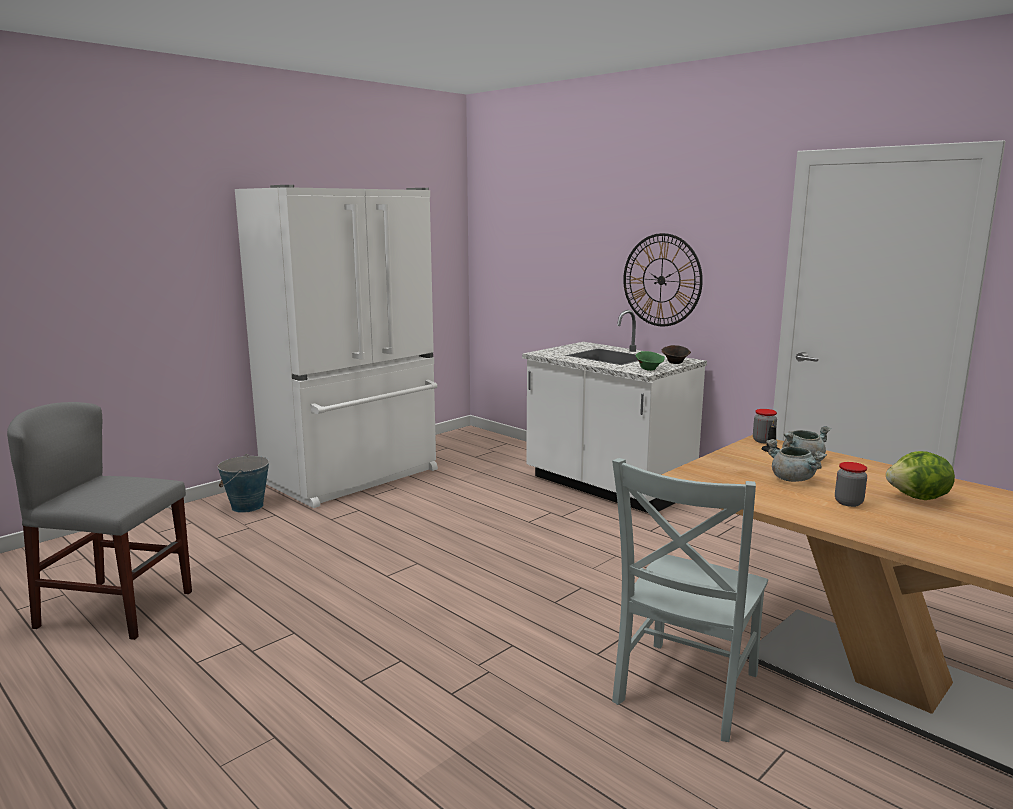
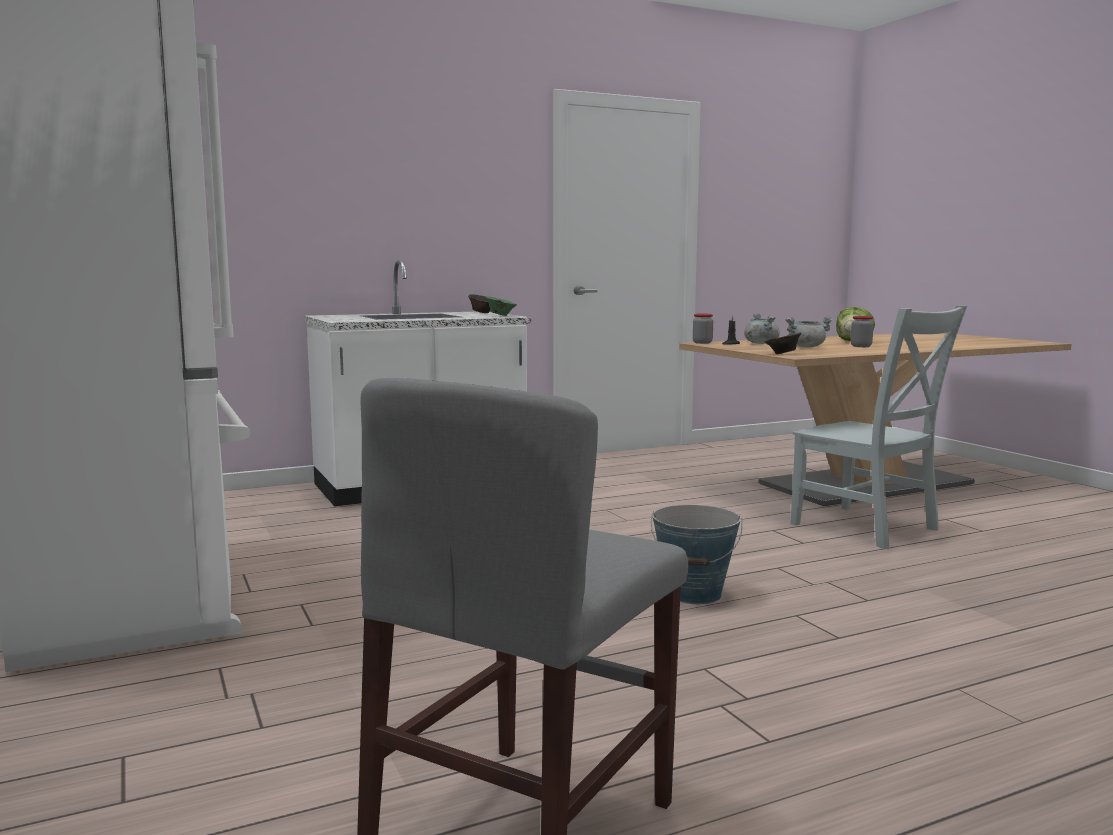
camera: 70 degrees left, 5 degrees down
bucket [217,454,269,513] -> bucket moved to [651,505,743,604]
wall clock [623,233,703,327] -> none
none -> brown bowl [764,333,801,354]

